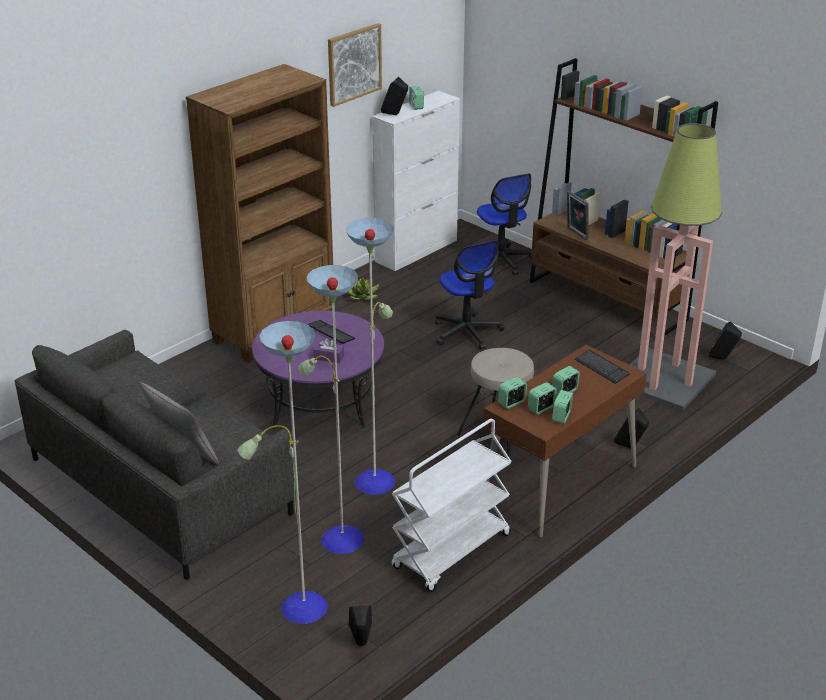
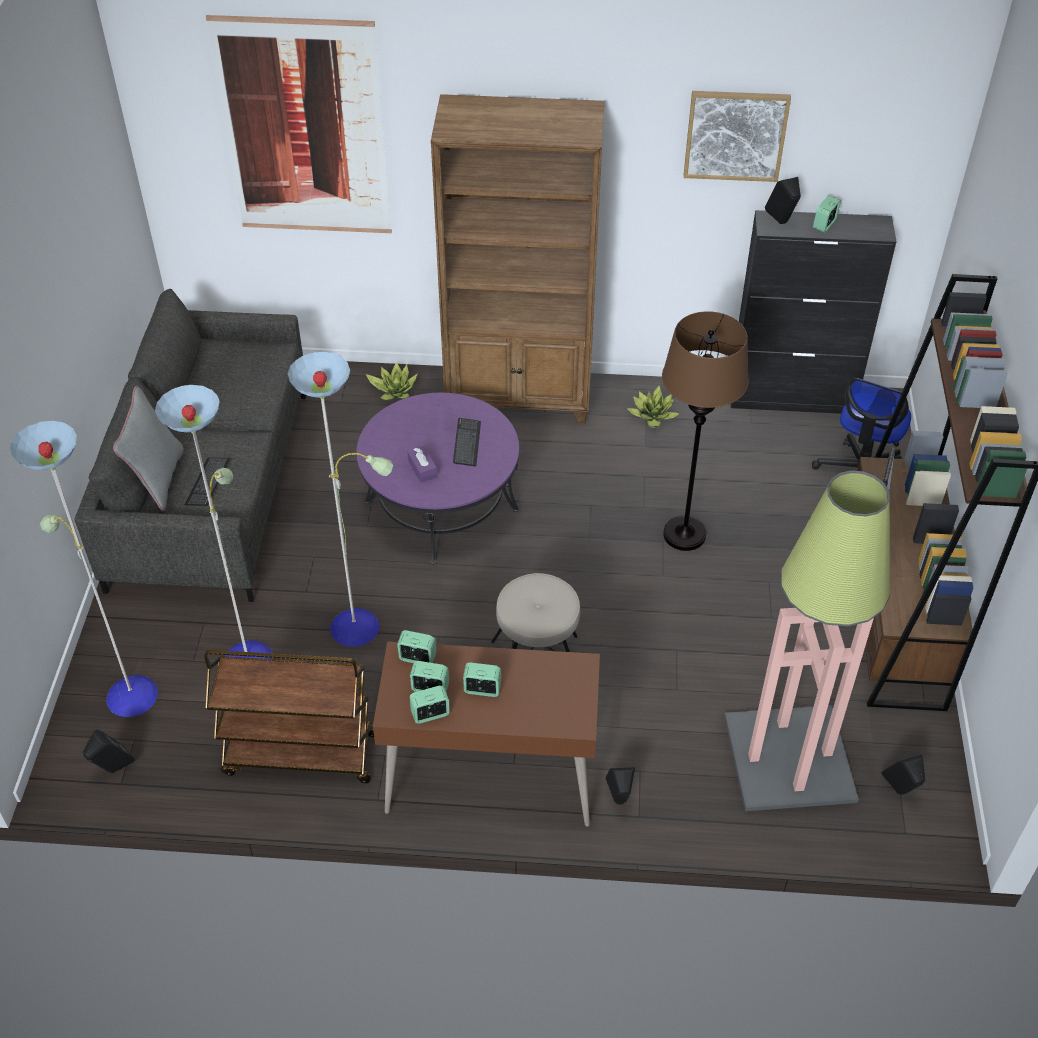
camera: 50 degrees right, 15 degrees up
white cabinet [372,91,460,271] -> black cabinet [731,210,896,414]
white cart [392,419,512,592] -> brown cart [204,650,374,783]
office chair [435,240,505,350] -> brown floor lamp [662,311,749,551]
keyboard [575,350,630,384] -> keyboard moved to [185,457,229,506]
none -> picture [206,15,392,233]
none -> potted plant [366,362,418,400]

